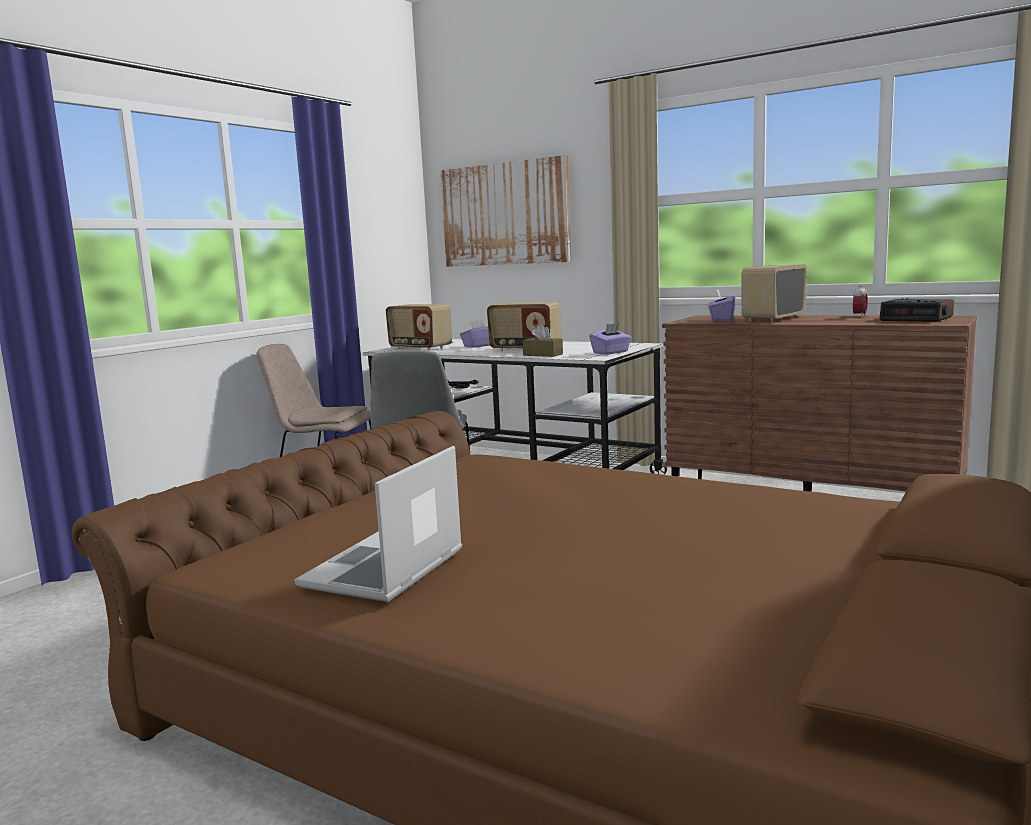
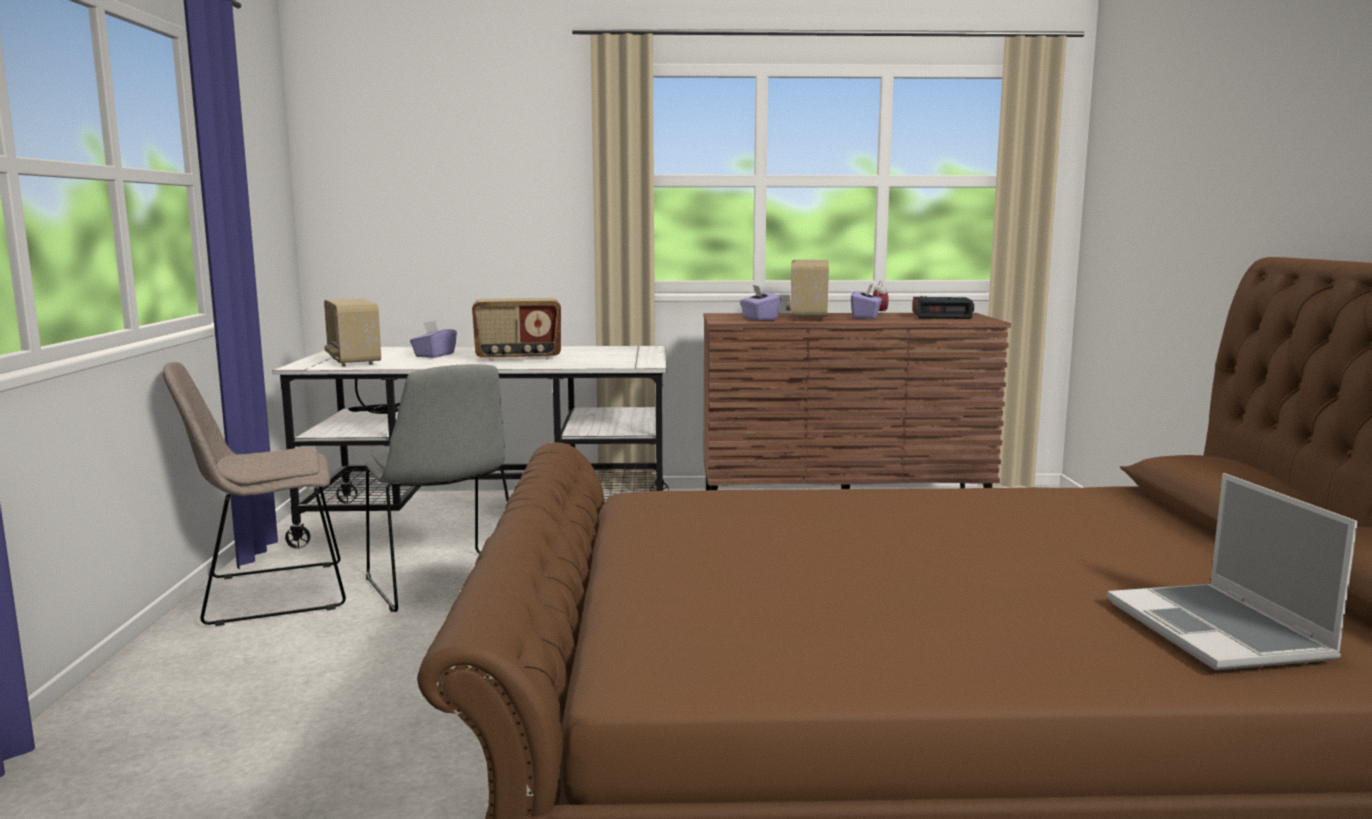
camera: 35 degrees left, 0 degrees up
laptop [295,446,462,602] -> laptop moved to [1107,473,1358,670]
radio [386,304,452,350] -> radio turned 60 degrees clockwise [324,298,381,367]
picture [440,155,571,267] -> none
brown tissue box [523,324,563,357] -> none
purple tissue box [589,323,632,355] -> purple tissue box moved to [851,284,882,319]

